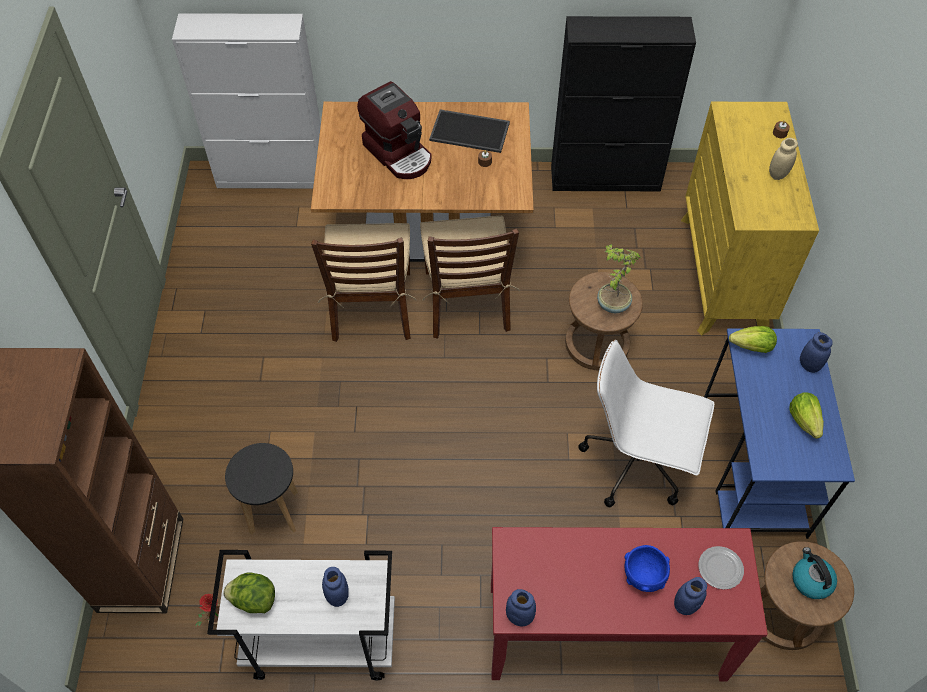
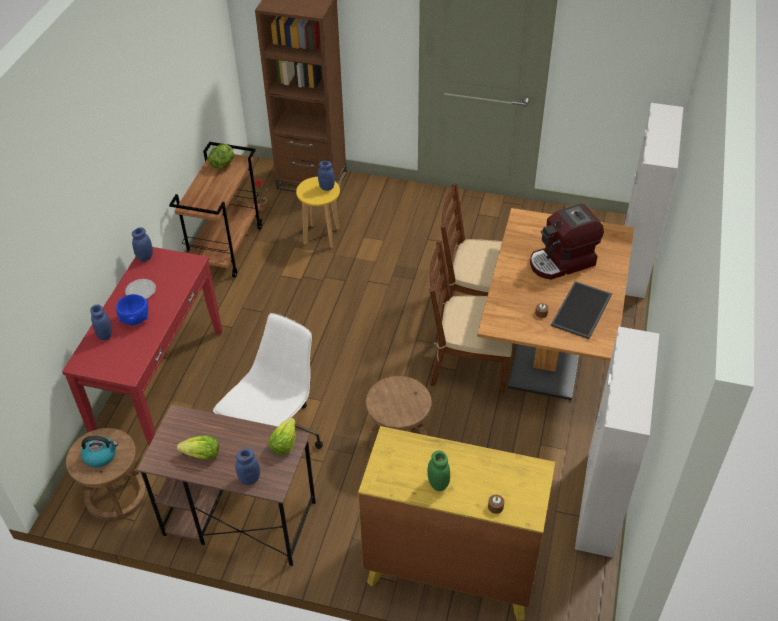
camera: 105 degrees right, 10 degrees down
white cart [207,550,395,680] -> brown cart [169,142,263,278]
black stool [225,443,298,534] -> yellow stool [296,177,340,248]
blue jar [322,567,349,607] -> blue jar moved to [318,161,335,191]
black cabinet [551,16,696,191] -> white cabinet [575,326,659,558]
potted plant [597,244,641,313] -> none
plate [698,546,744,590] -> plate moved to [125,279,156,299]
blue desk [704,329,855,539] -> brown desk [137,404,316,566]
beige jar [769,138,798,180] -> green jar [427,450,450,491]

